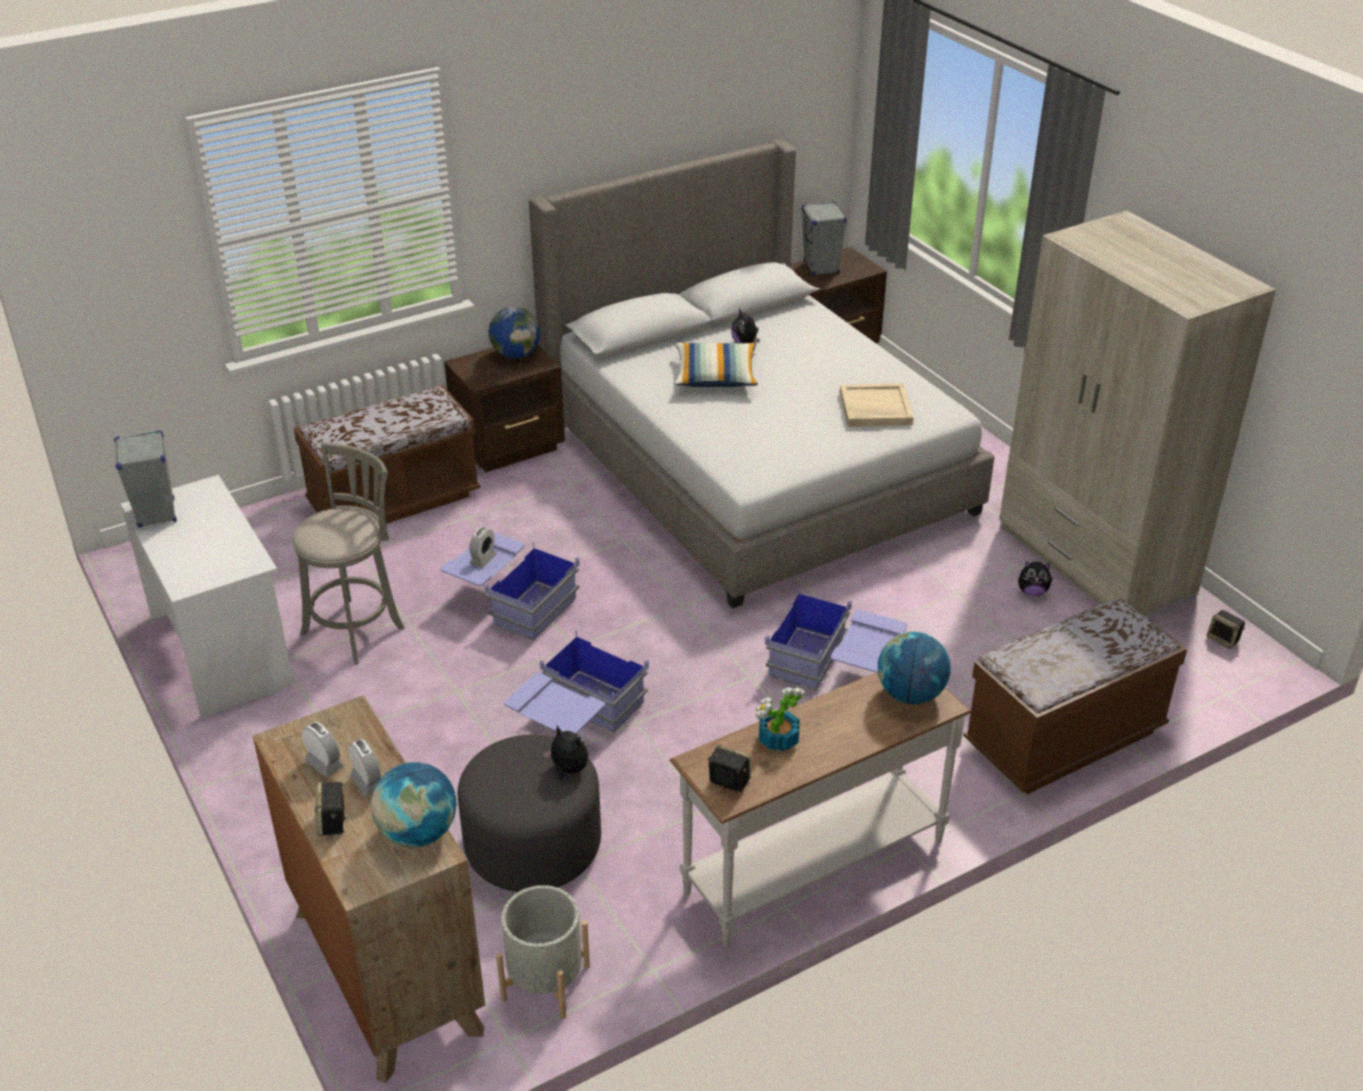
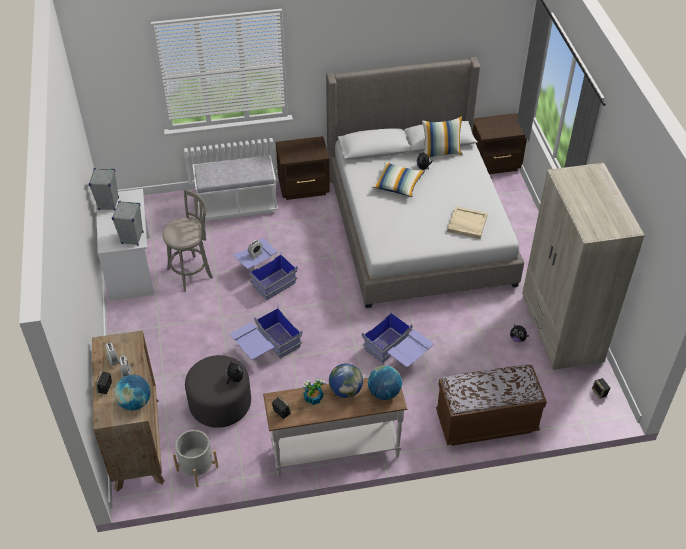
camera: 20 degrees right, 10 degrees up
brown bench [294,385,480,524] -> white bench [193,155,278,221]
globe [489,307,540,359] -> globe moved to [329,363,363,398]
grey speaker [801,201,847,276] -> grey speaker moved to [112,201,144,246]
none -> pillow [422,116,463,157]

